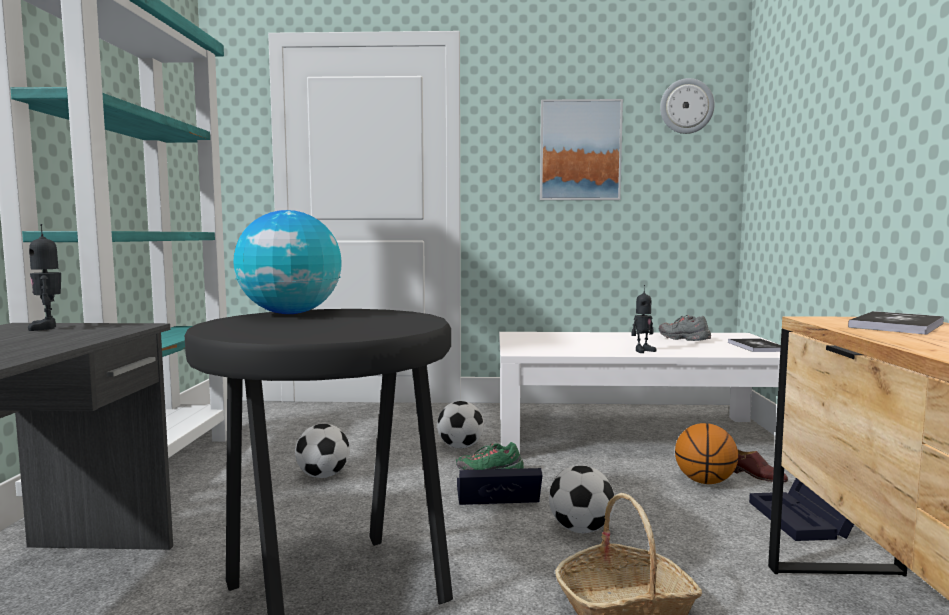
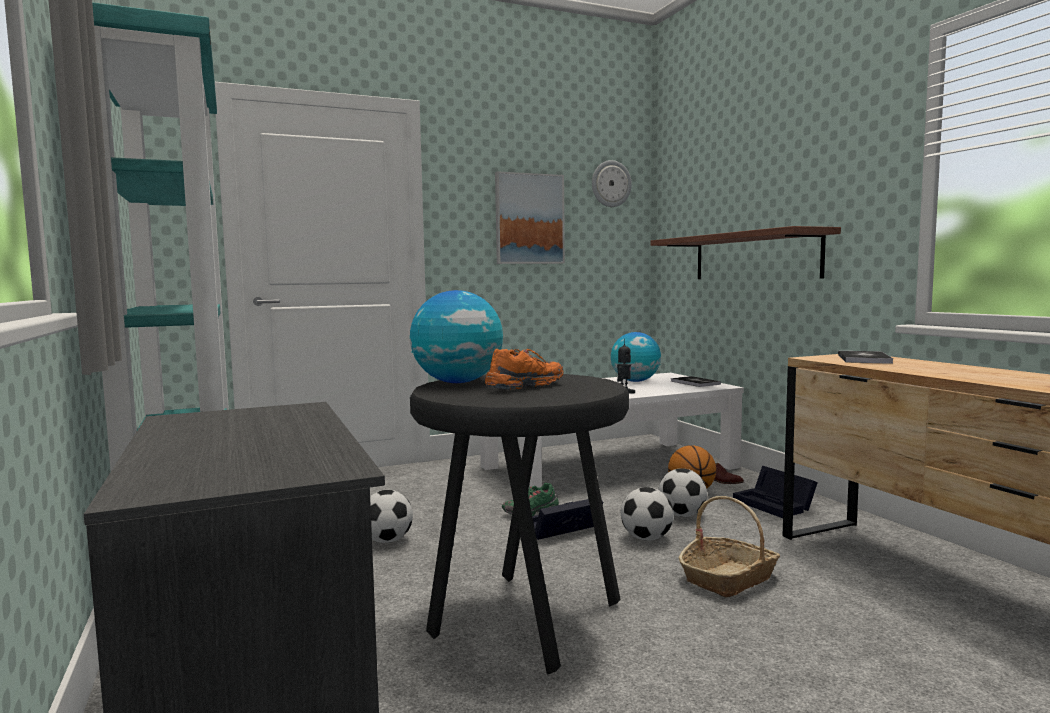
camera: 25 degrees left, 0 degrees up
toy robot [28,224,61,331] -> none
football [437,401,484,448] -> football moved to [658,468,707,517]
grey shoe [659,315,711,341] -> globe [611,332,661,382]
none -> orange shoe [485,349,564,390]
none -> shelf [651,226,841,279]

